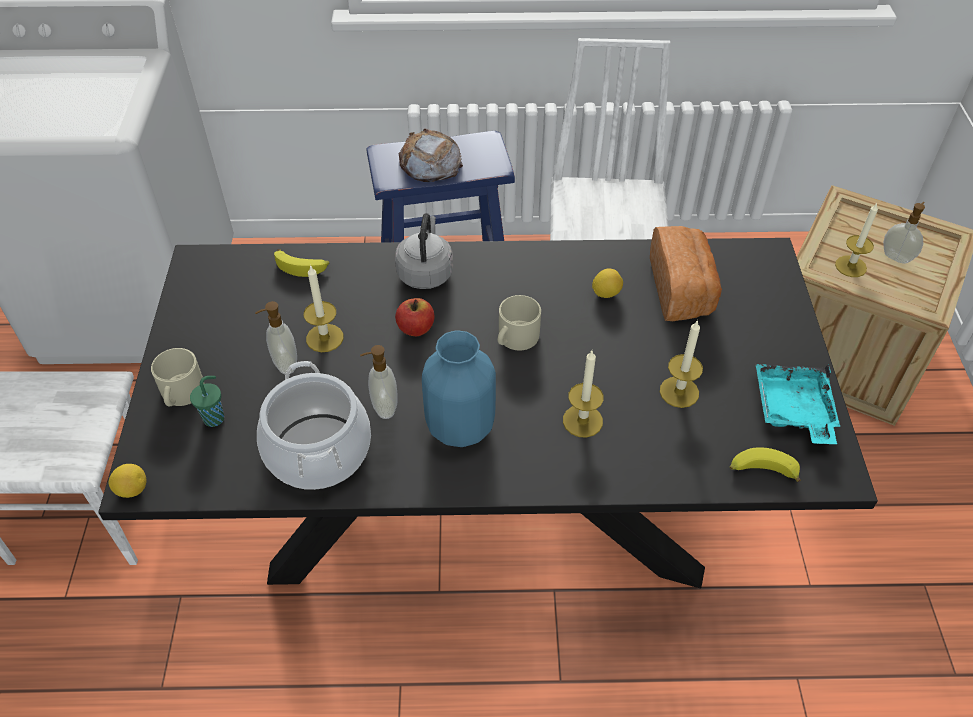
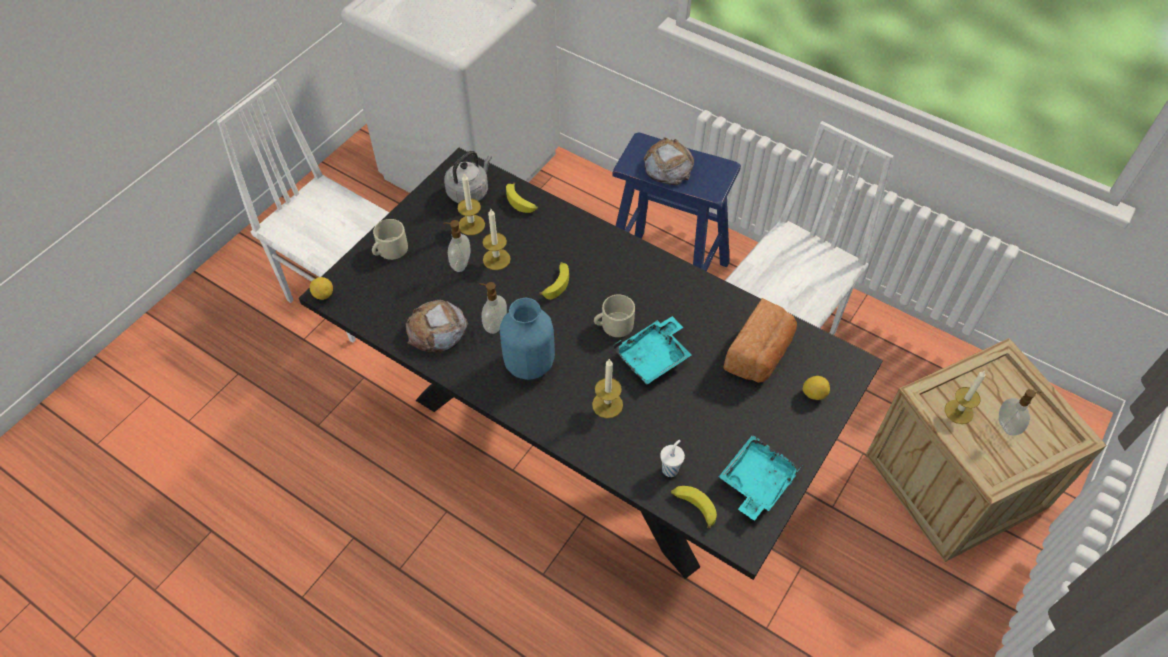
camera: 35 degrees right, 5 degrees up
green cup [190,376,224,427] -> none
cooking pot [257,361,371,490] -> bread [405,300,468,352]
grey kettle [395,213,453,289] -> grey kettle moved to [444,151,492,203]
apple [395,298,434,336] -> banana [539,262,569,300]
lemon [592,268,623,298] -> lemon moved to [803,376,830,400]
candle [660,320,703,408] -> candle moved to [457,173,485,235]
none -> turquoise tray [614,316,692,385]
none -> white cup [660,440,685,477]

